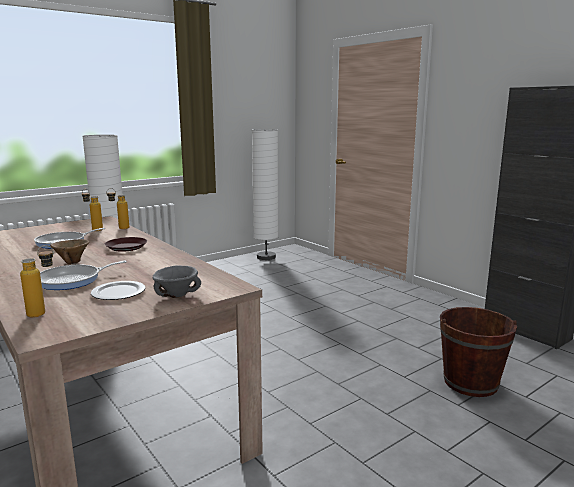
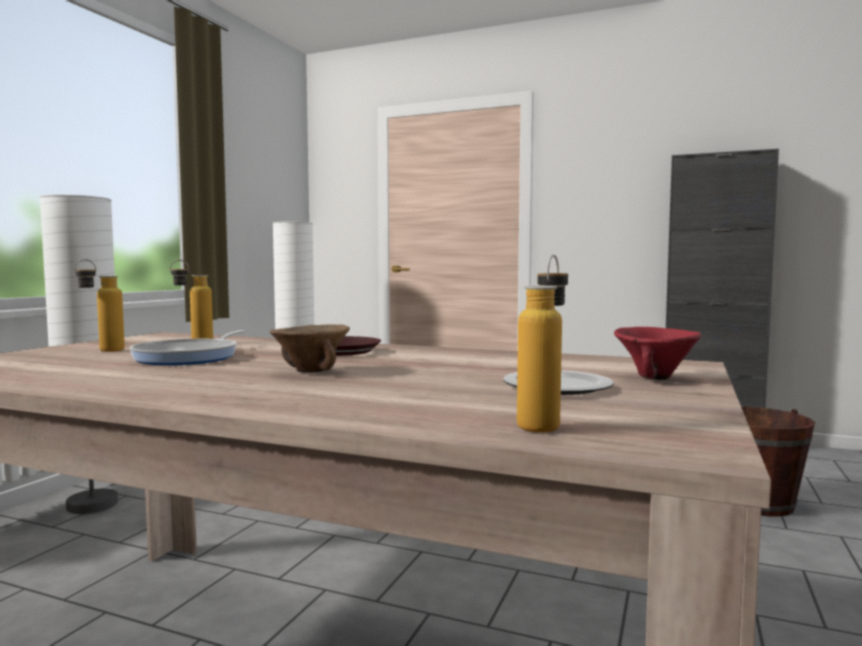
camera: 30 degrees left, 10 degrees down
frying pan [40,261,127,290] -> none
bottle [106,188,129,229] -> bottle moved to [74,259,125,352]
grey bowl [153,265,201,298] -> red bowl [614,327,702,380]

